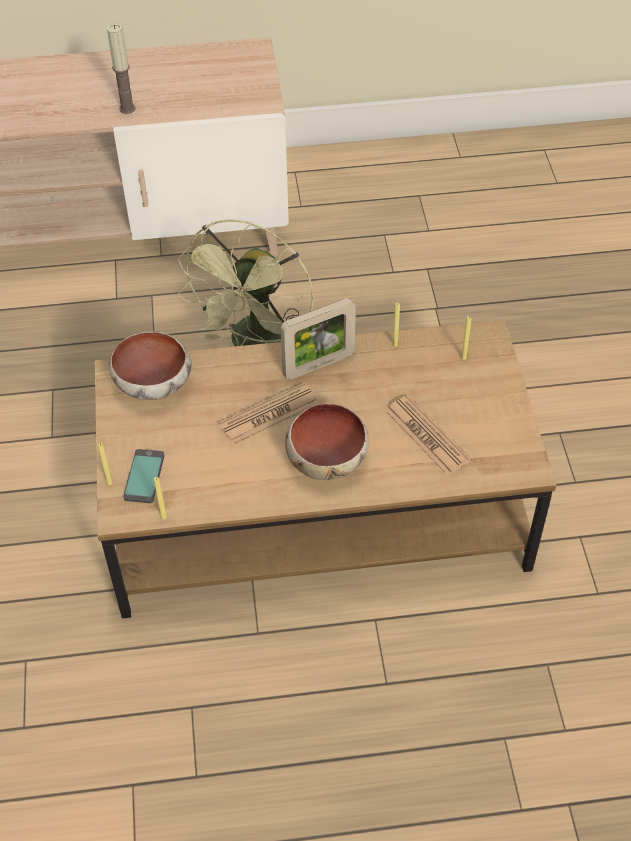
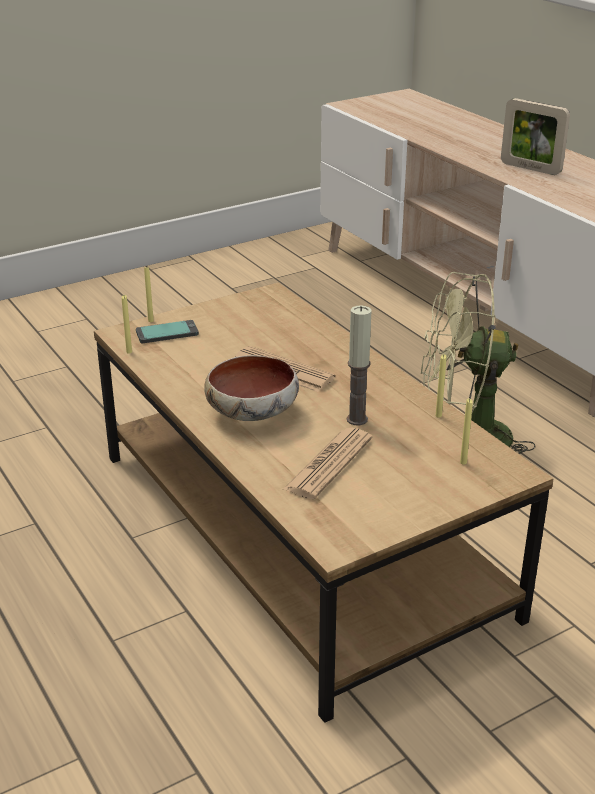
camera: 65 degrees right, 20 degrees down
candle [107,24,135,114] -> candle moved to [347,305,371,425]
bowl [109,331,192,400] -> none
picture frame [281,298,356,379] -> picture frame moved to [501,98,570,175]

